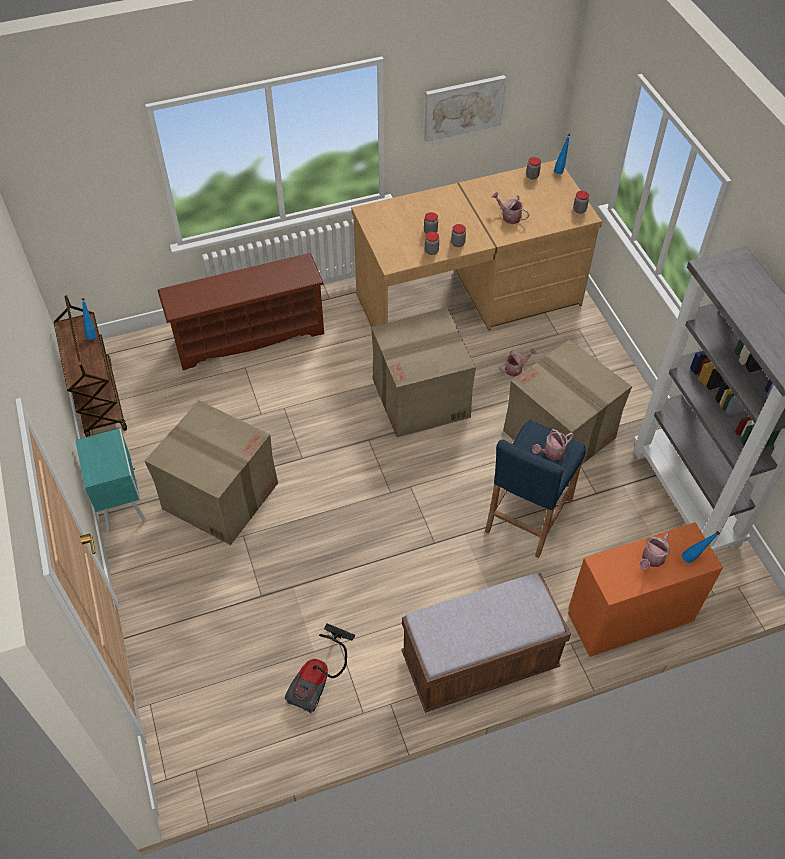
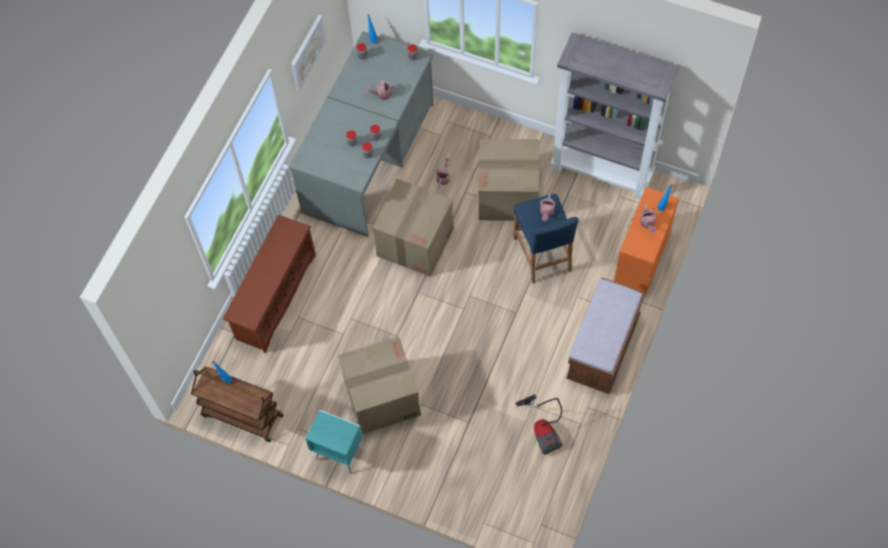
camera: 45 degrees left, 10 degrees up
brown desk [351,160,602,331] -> grey desk [289,31,434,237]

